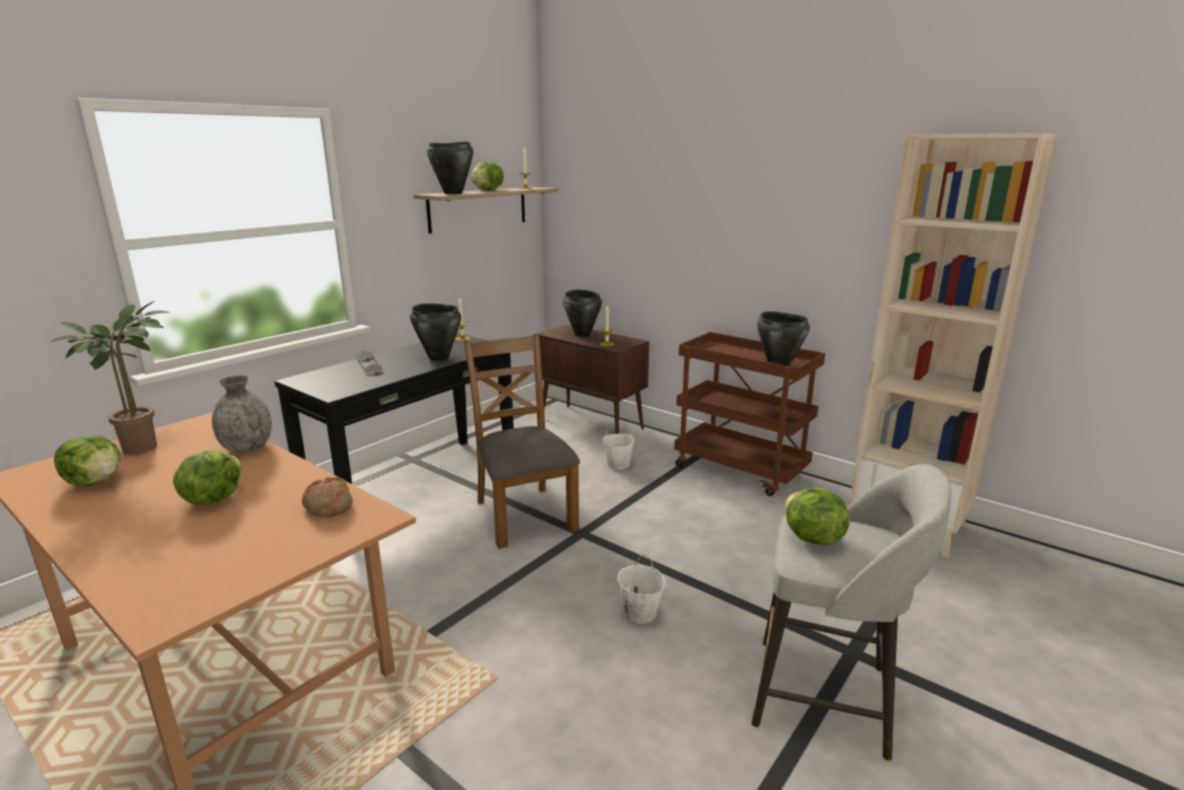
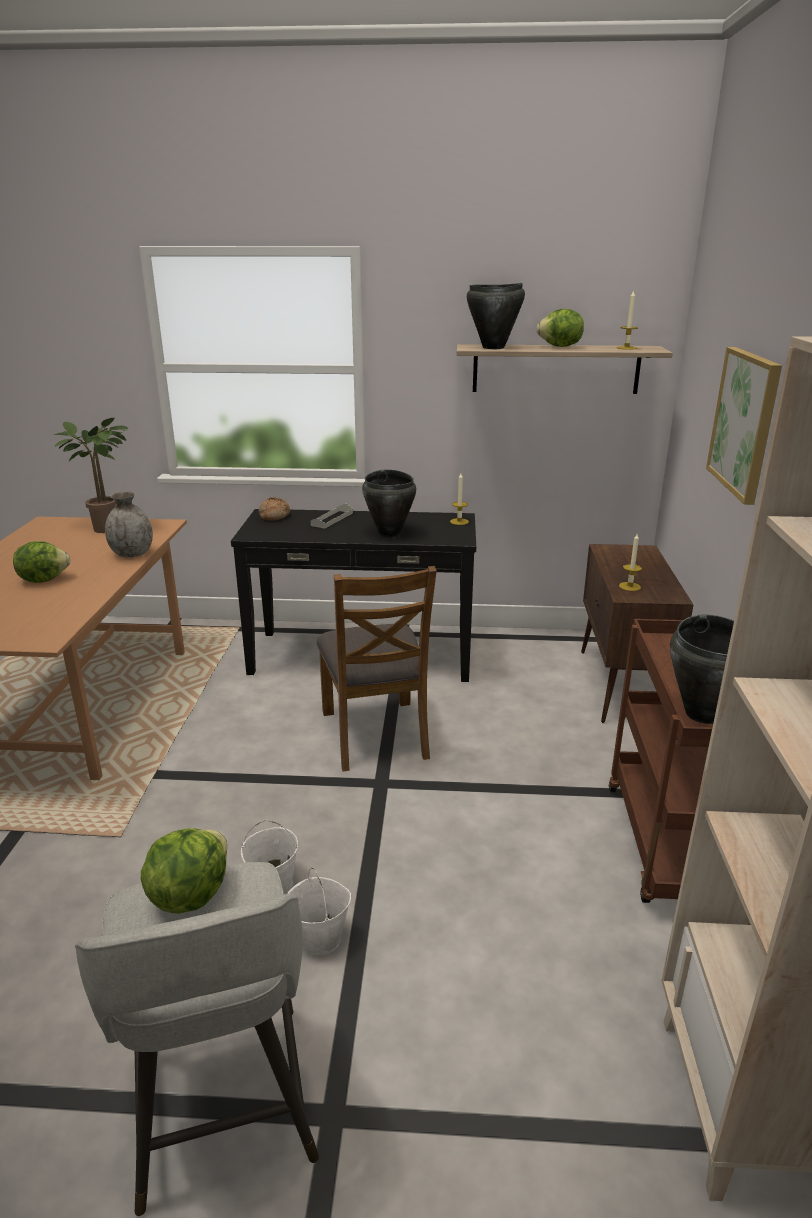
camera: 55 degrees right, 5 degrees up
lettuce [54,435,121,486] -> none
bread [302,477,353,517] -> bread moved to [259,497,290,521]
brown chair [464,334,580,549] -> brown chair turned 135 degrees clockwise [316,566,437,772]
black cooking pot [563,290,602,336] -> none
white bucket [603,422,635,470] -> white bucket moved to [287,868,351,955]
none -> picture [706,347,782,505]

